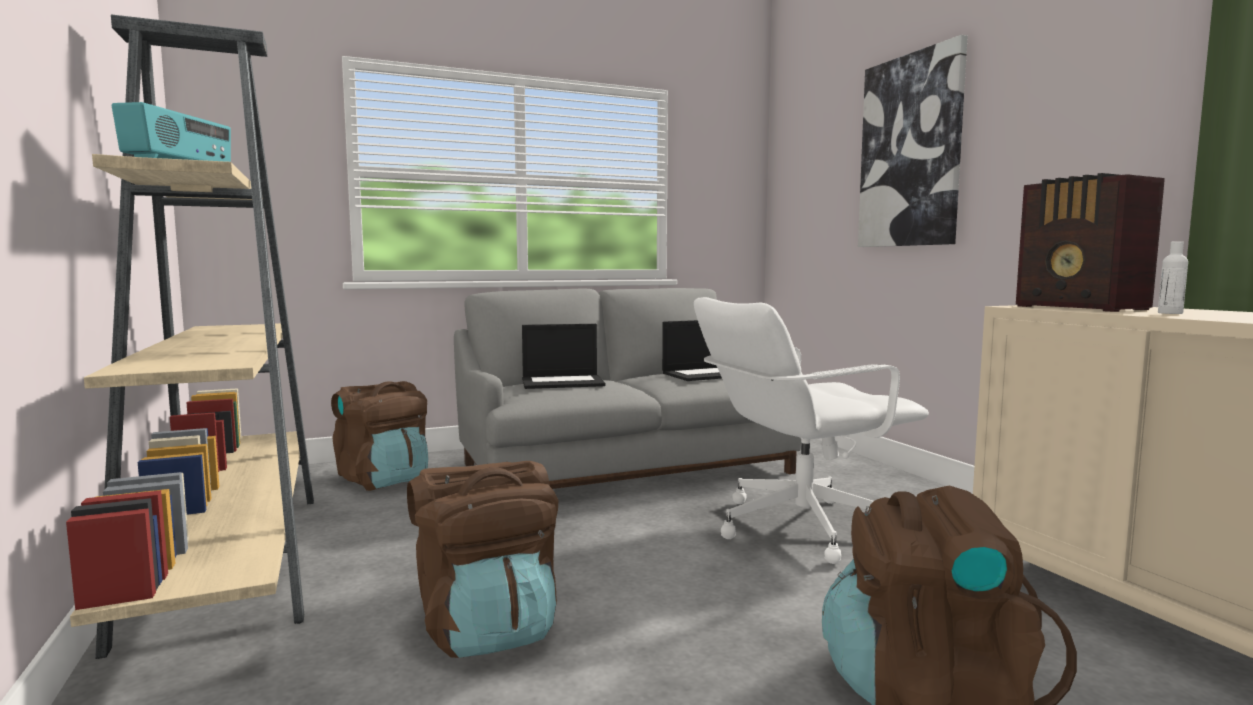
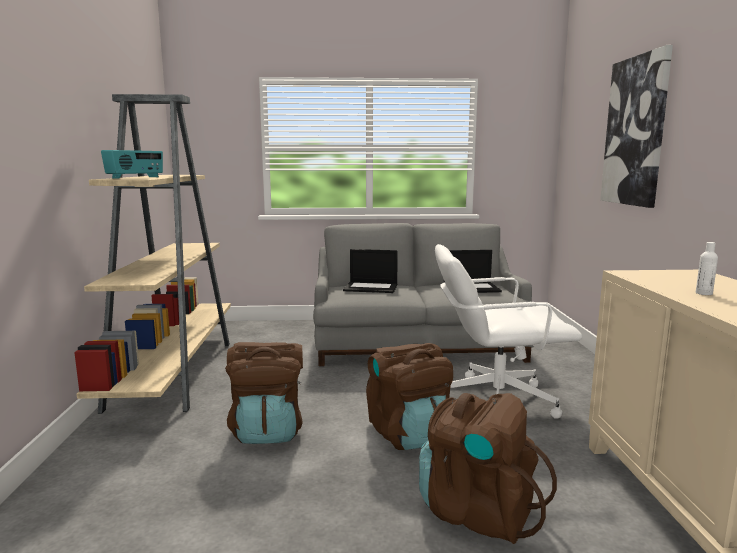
camera: 20 degrees right, 5 degrees up
brown backpack [331,381,428,491] -> brown backpack moved to [366,343,453,450]
radio [1016,173,1165,312] -> none

